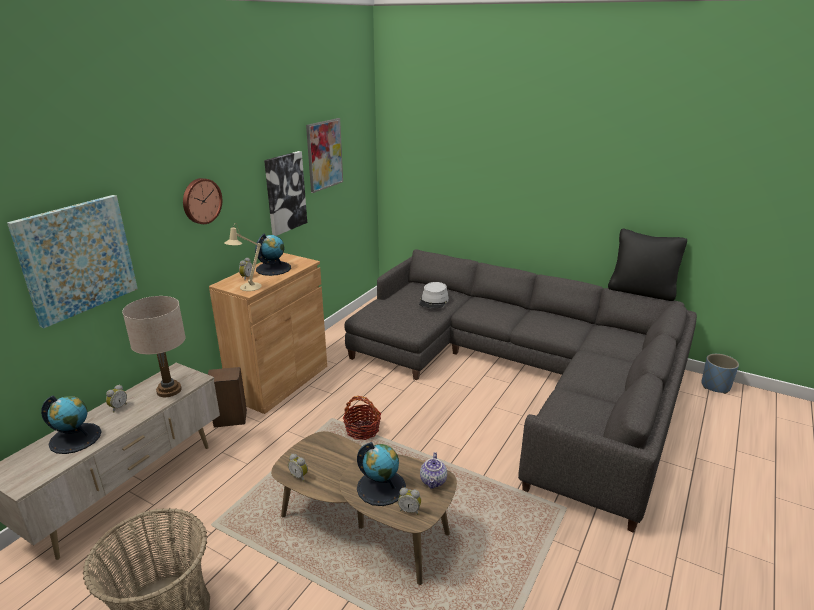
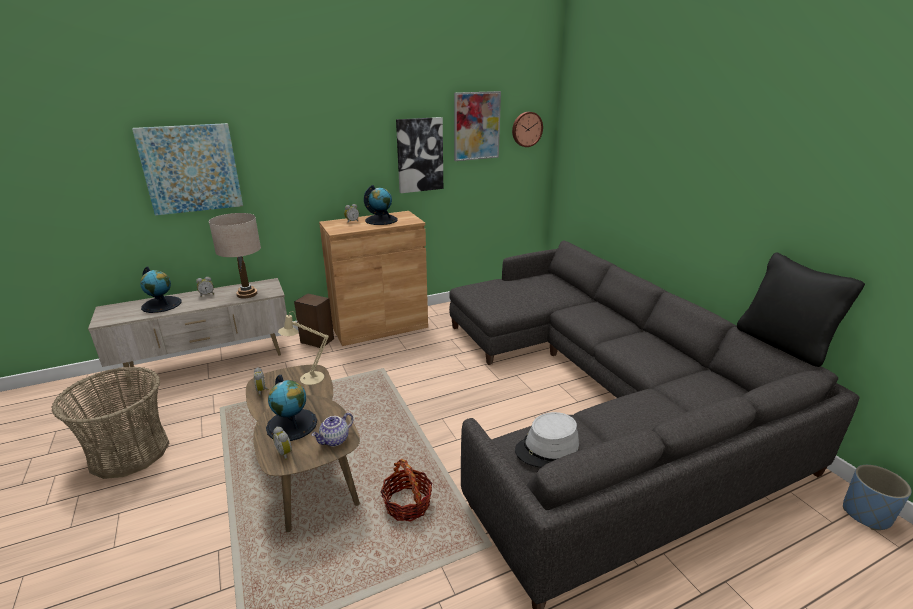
camera: 35 degrees right, 0 degrees up
wall clock [183,178,222,224] -> wall clock moved to [512,112,543,147]
beige table lamp [225,226,262,291] -> beige table lamp moved to [278,311,329,385]
basket [343,396,381,440] -> basket moved to [381,459,432,521]
grey hat [419,282,449,308] -> grey hat moved to [515,412,579,468]

